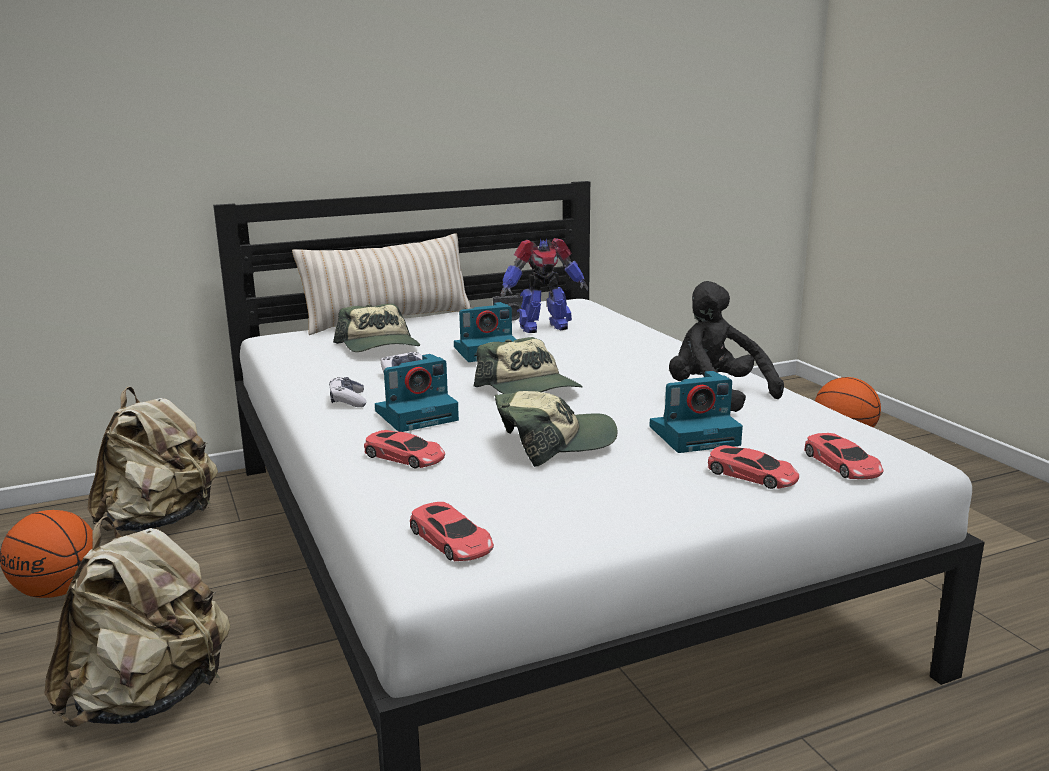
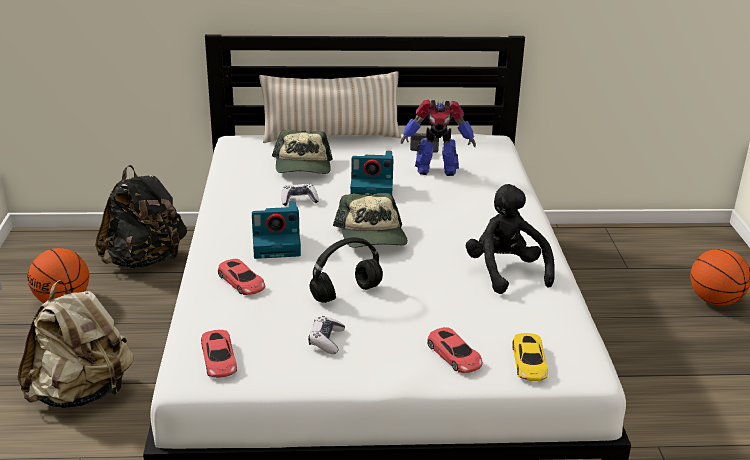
camera: 20 degrees right, 10 degrees up
beige backpack [88,387,218,532] -> black backpack [95,165,187,269]
game controller [329,377,366,407] -> game controller moved to [308,316,345,354]
cap [495,391,618,467] -> black headphones [310,237,383,303]
camera [650,371,743,453] -> none
red toy car [804,433,884,479] -> yellow toy car [512,333,548,381]

